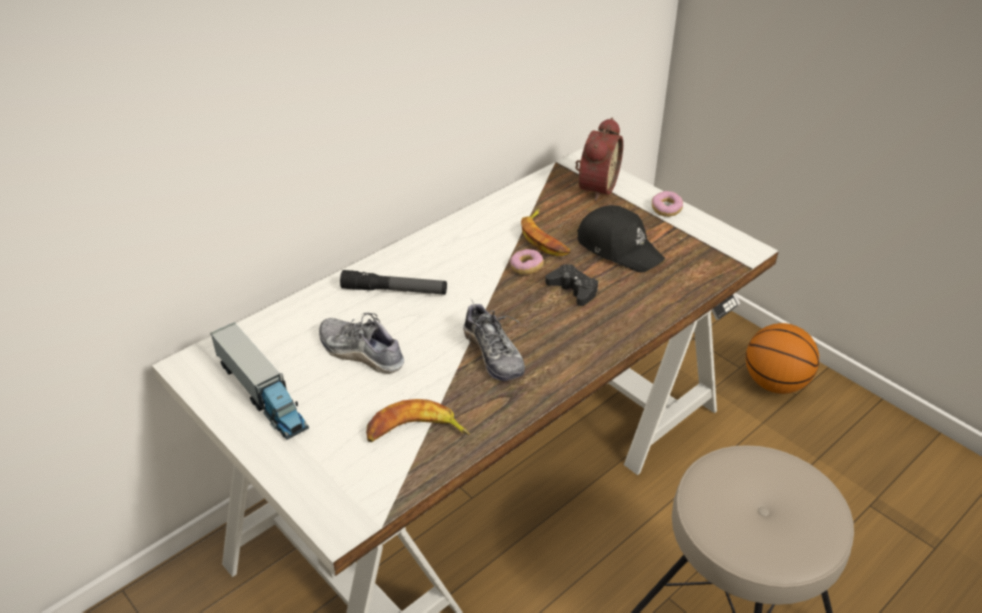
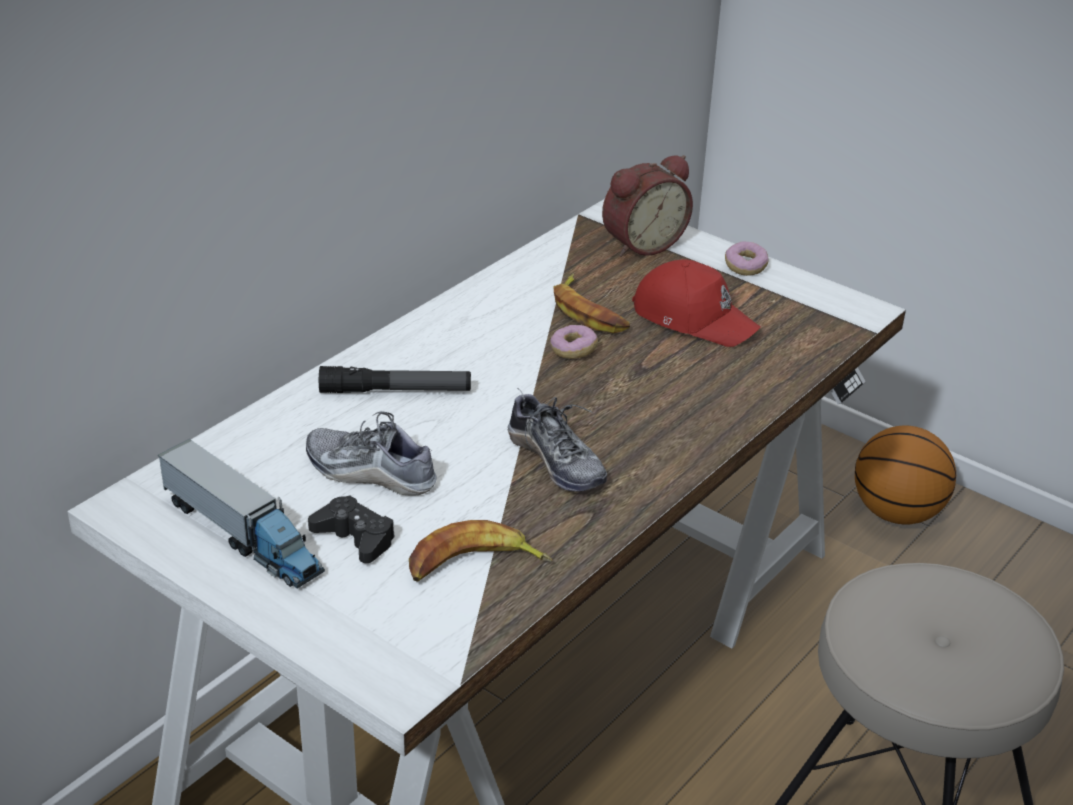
camera: 10 degrees left, 5 degrees down
black game controller [545,264,598,306] -> black game controller moved to [308,495,395,563]
alarm clock [575,118,623,201] -> alarm clock turned 45 degrees clockwise [602,155,693,257]
black cap [577,205,665,273] -> red cap [632,259,761,347]

